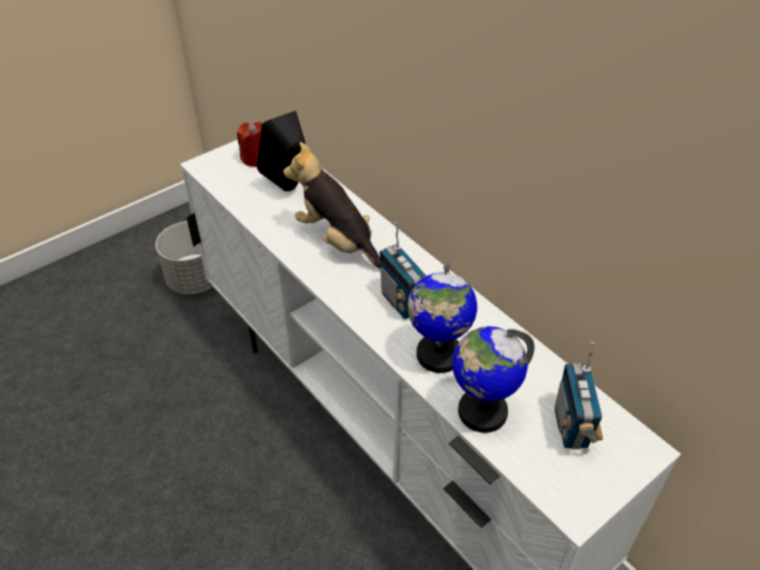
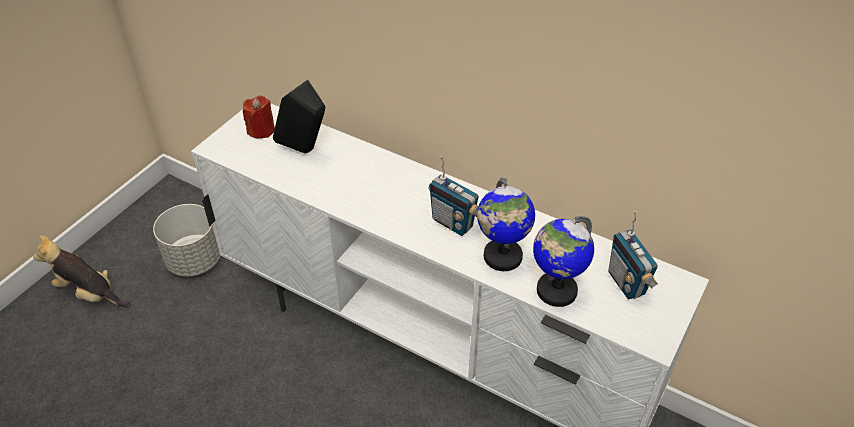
camera: 20 degrees left, 0 degrees up
plush toy [283,142,380,269] -> plush toy moved to [33,235,131,308]

